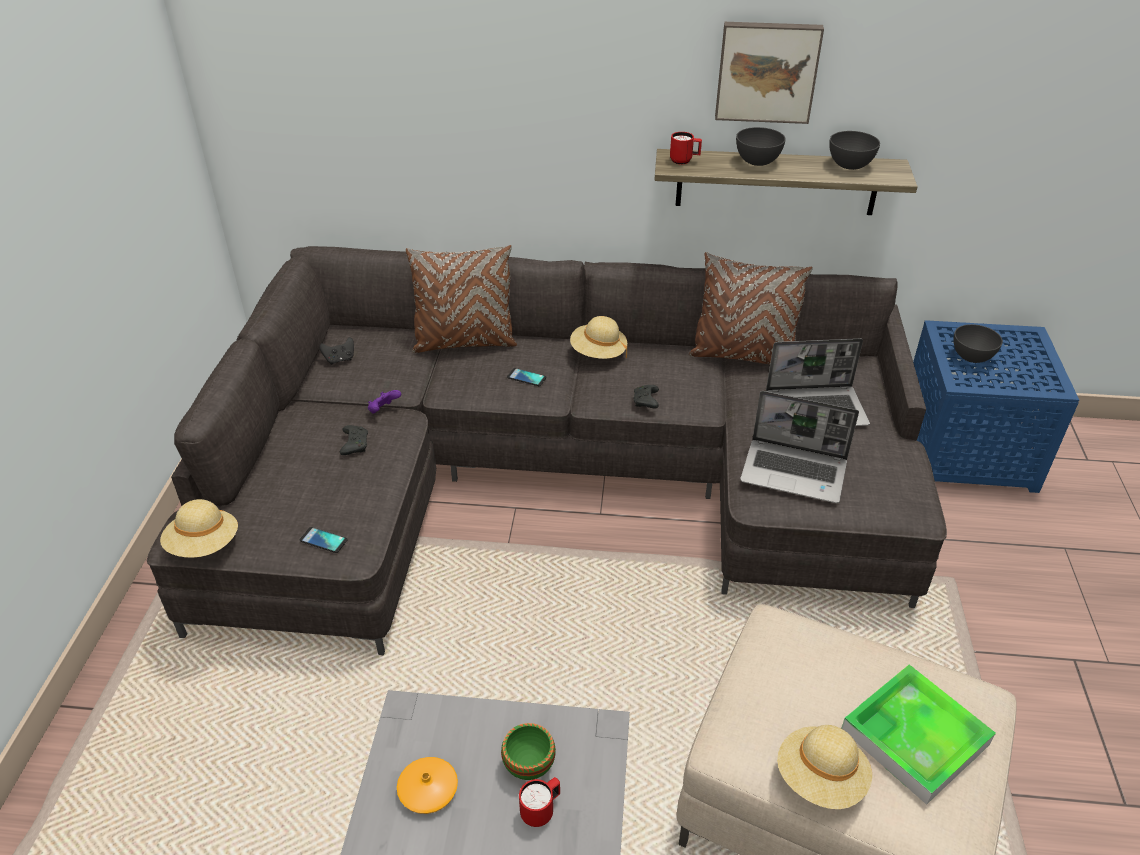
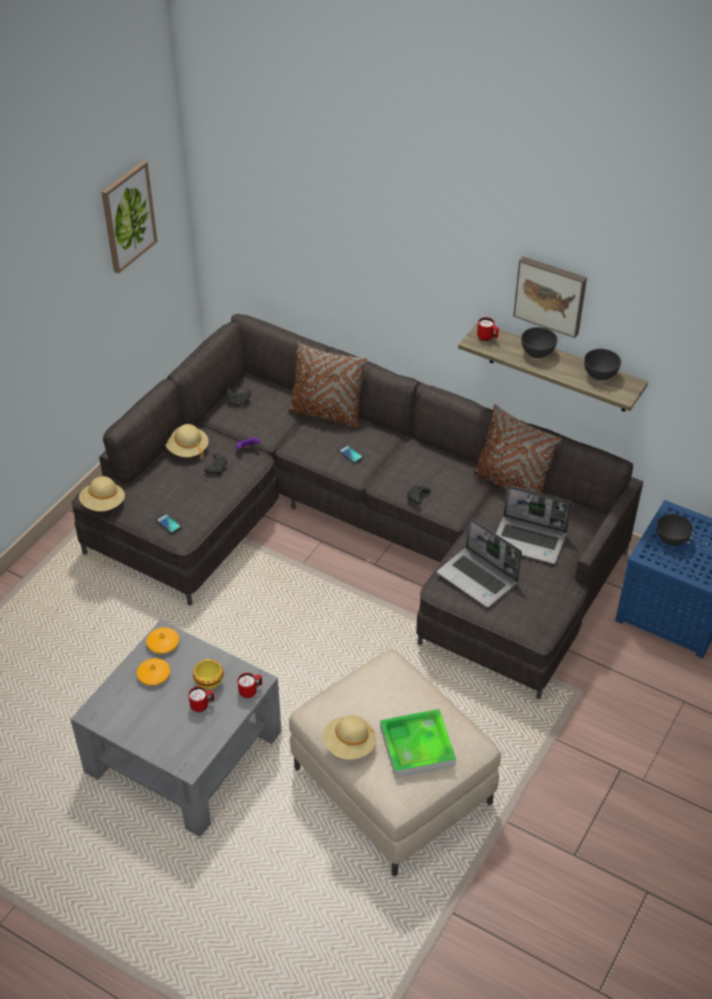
camera: 25 degrees right, 5 degrees up
green bowl [501,723,556,780] -> yellow bowl [193,659,224,689]
beige hat [570,316,627,359] -> beige hat moved to [165,424,209,460]
none -> picture [101,161,157,274]
none -> orange vase [146,627,179,654]
none -> red mug [237,673,262,698]

